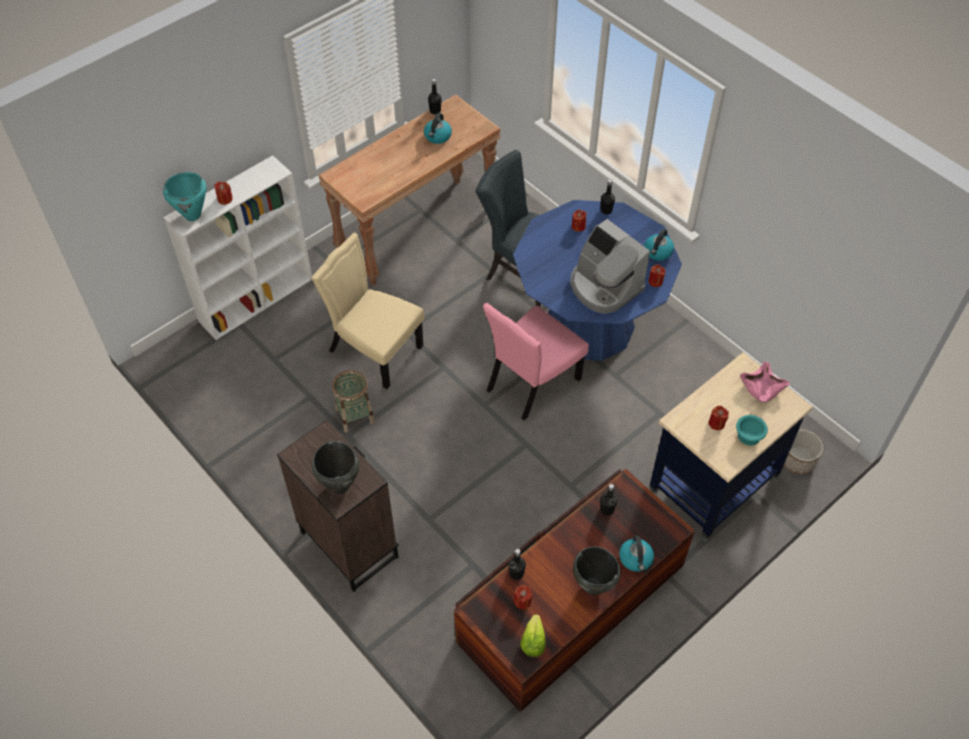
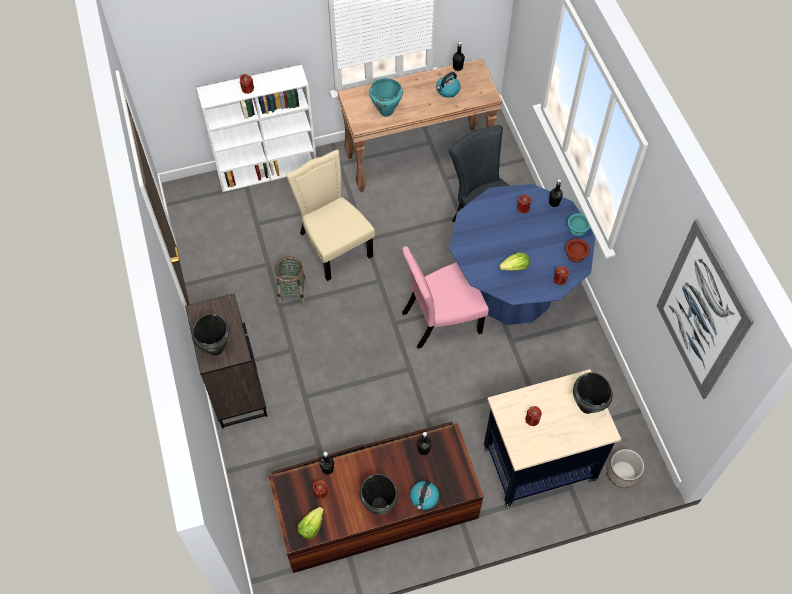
camera: 25 degrees right, 5 degrees up
turquoise cooking pot [163,172,206,221] -> turquoise cooking pot moved to [369,78,403,117]
coffee machine [570,219,650,314] -> lettuce [499,252,530,271]
kettle [644,229,674,261] -> brown bowl [566,239,590,262]
turquoise bowl [736,415,768,446] -> turquoise bowl moved to [568,213,590,236]
pink bowl [740,362,790,403] -> black cooking pot [573,372,613,414]
none -> picture [656,219,754,399]

